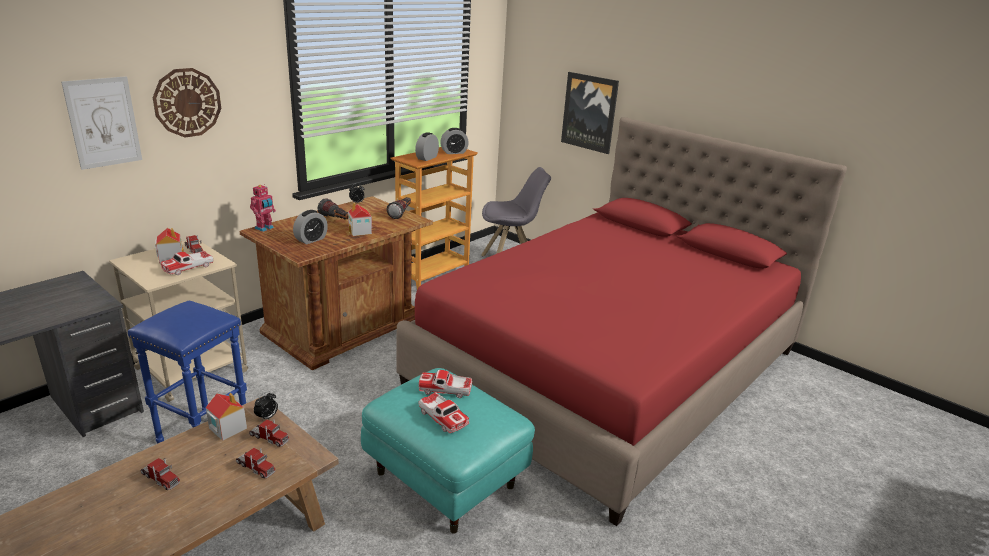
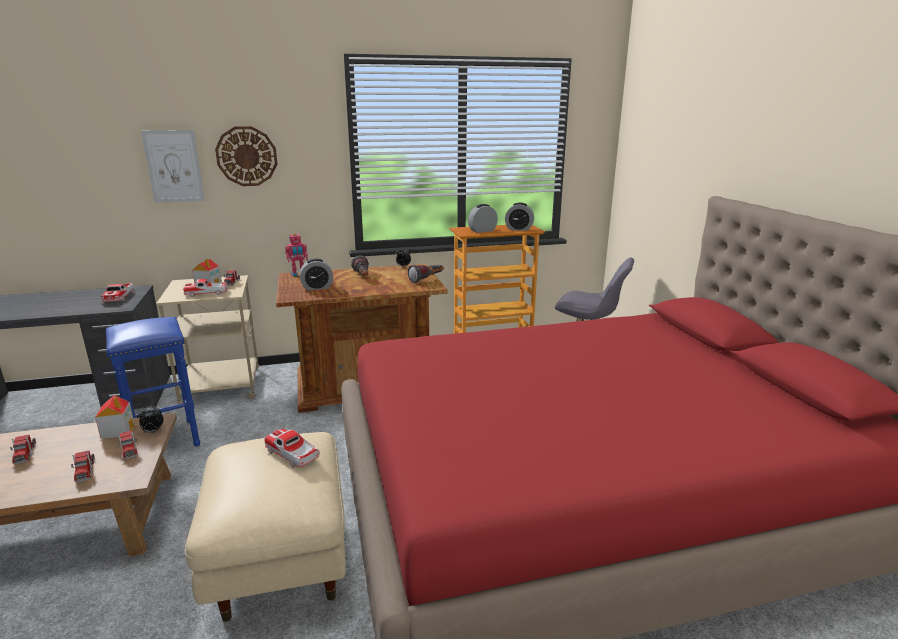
camera: 35 degrees right, 5 degrees down
toy house [348,202,372,236] -> none
turquoise ottoman [361,368,535,534] -> beige ottoman [185,432,346,622]
toy car [418,392,469,433] -> toy car moved to [101,283,134,302]
picture [561,72,619,154] -> none

